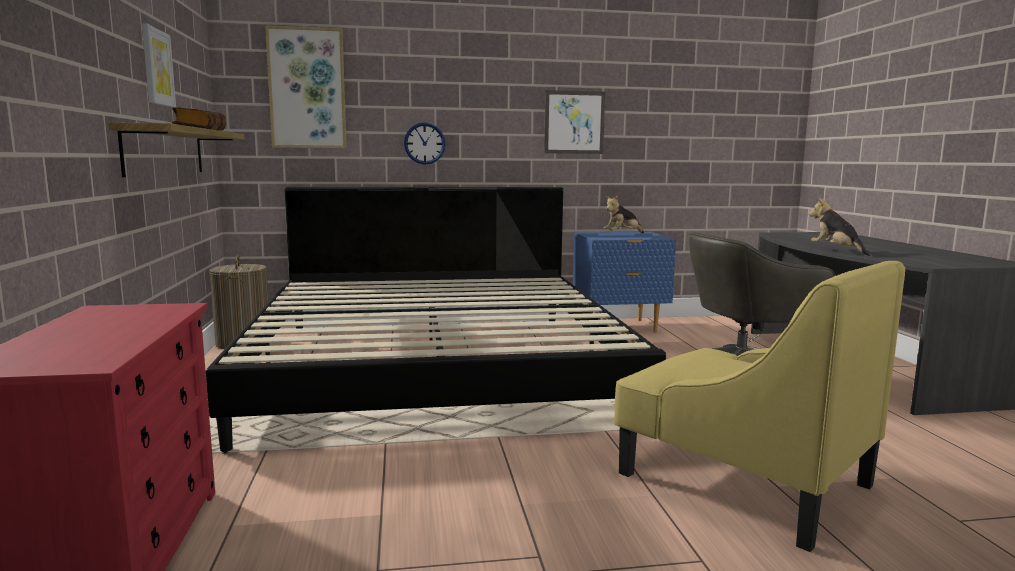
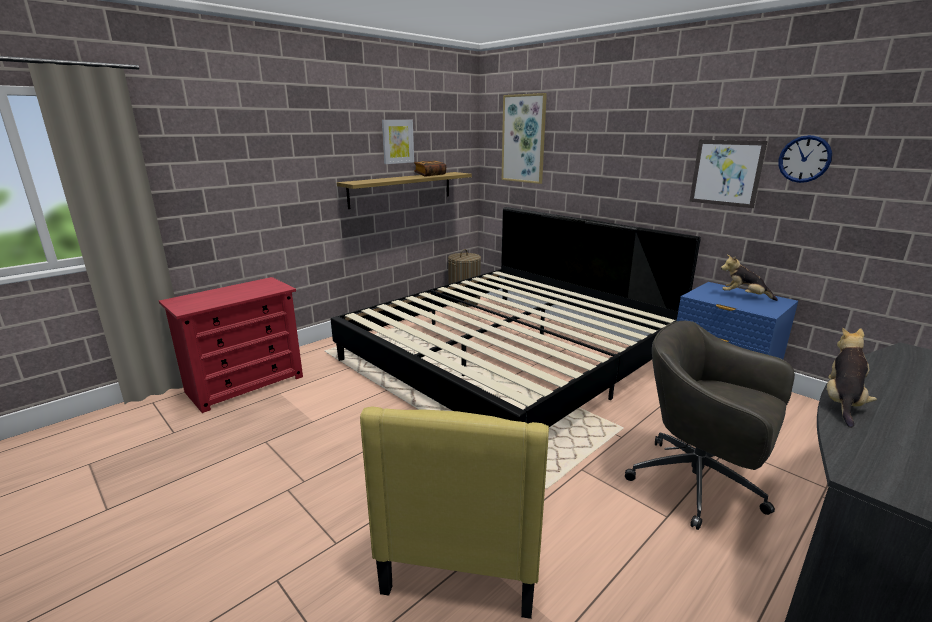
camera: 55 degrees right, 10 degrees up
wall clock [404,122,445,165] -> wall clock moved to [778,135,832,183]

